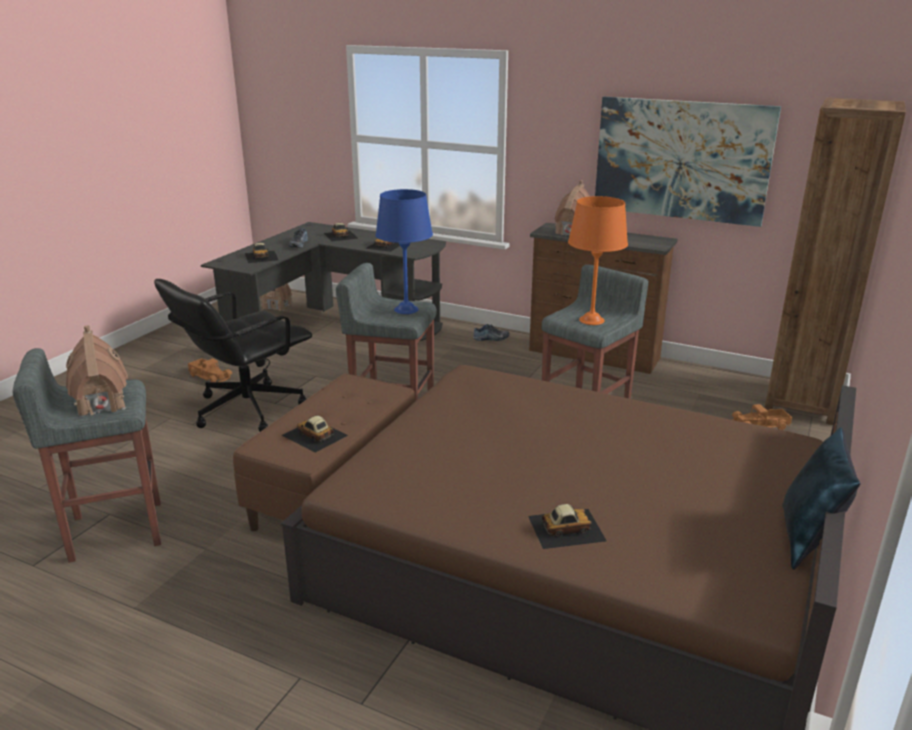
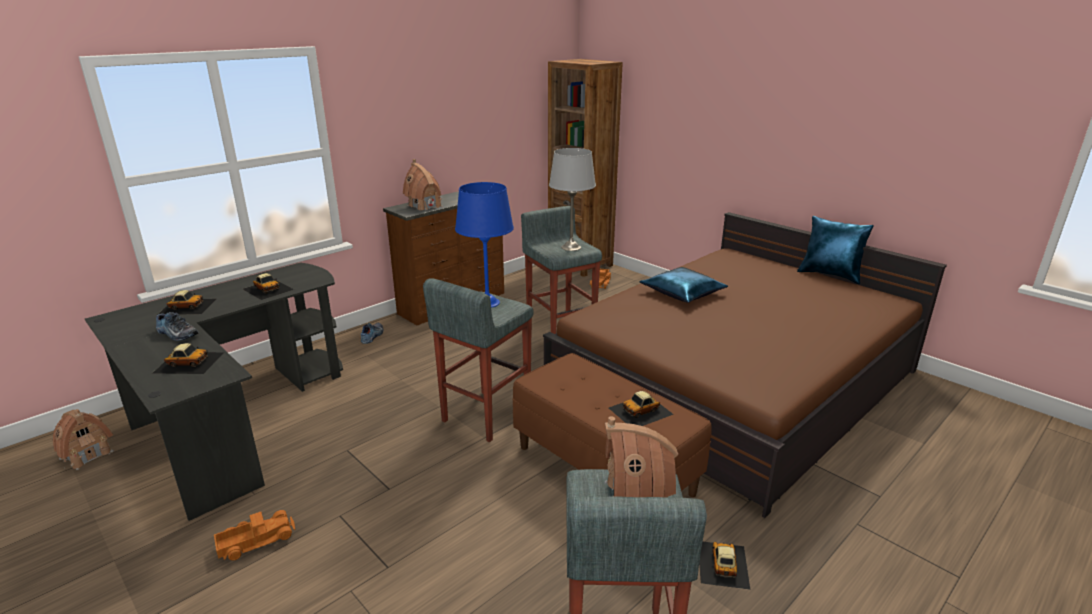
camera: 70 degrees left, 0 degrees up
black office chair [154,279,312,432] -> none
toy car [528,504,607,549] -> toy car moved to [699,541,750,590]
orange table lamp [568,196,628,325] -> grey table lamp [549,148,596,251]
picture [595,97,781,227] -> none
none -> blue pillow [639,267,728,303]

